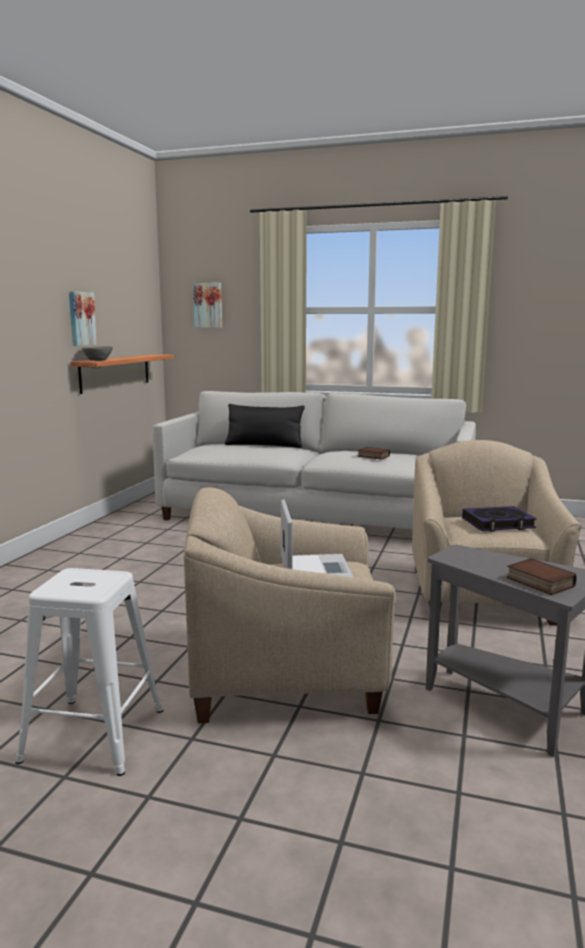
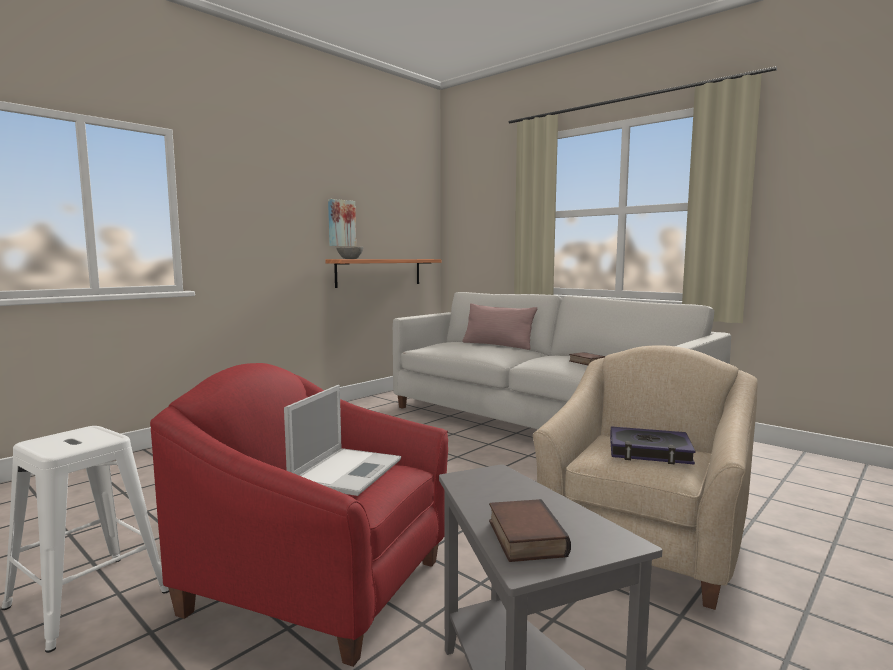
camera: 25 degrees right, 5 degrees down
beige armchair [184,487,396,723] -> red armchair [150,363,448,667]
picture [193,283,222,328] -> none
black pillow [225,404,305,448] -> pink pillow [462,303,537,350]

